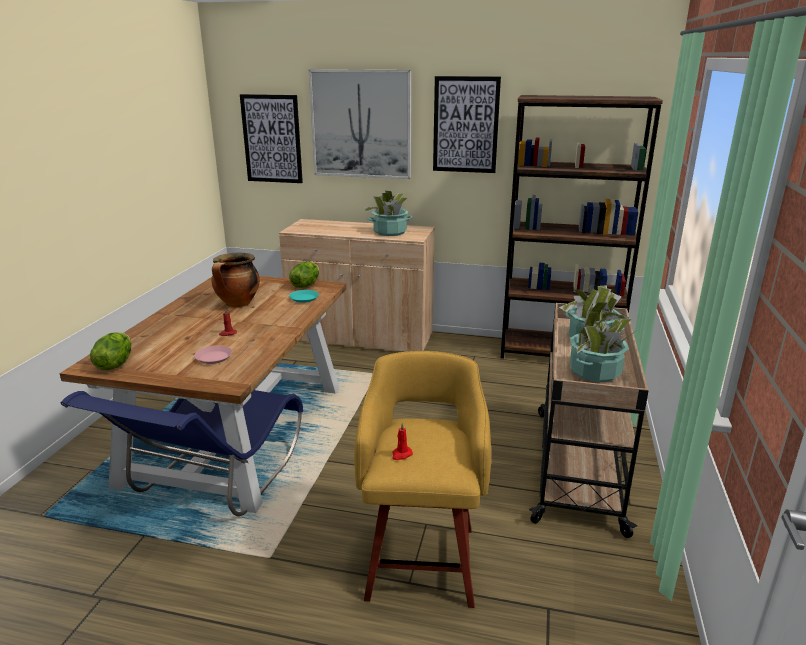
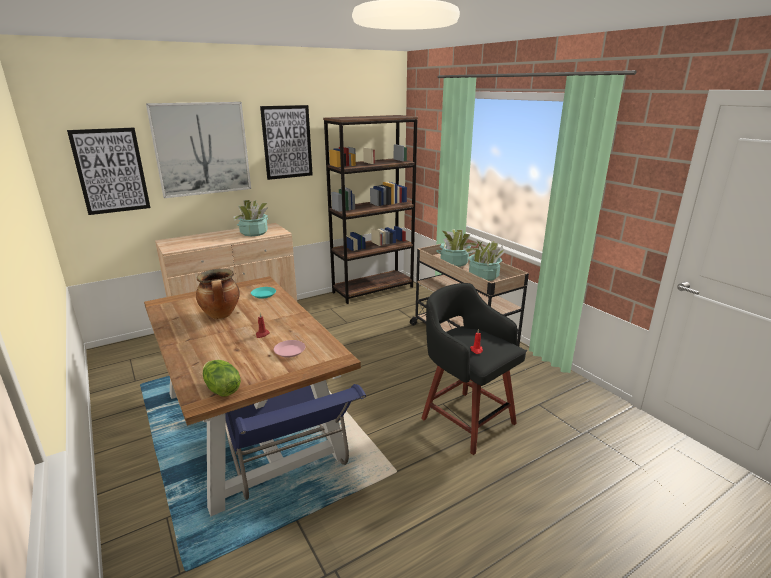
camera: 45 degrees left, 0 degrees up
lettuce [289,262,319,288] -> none
yellow stool [354,351,491,608] -> black stool [421,283,526,455]

